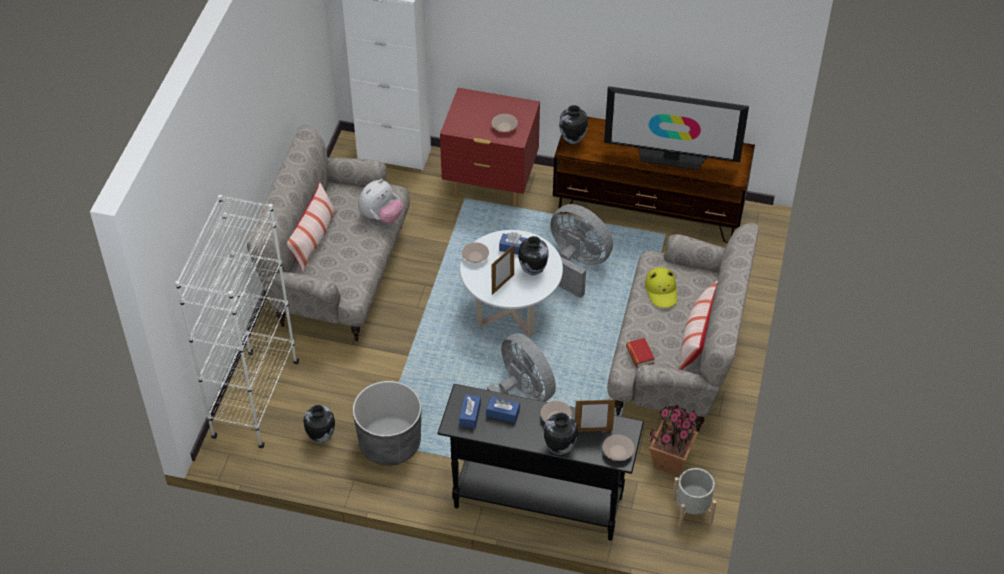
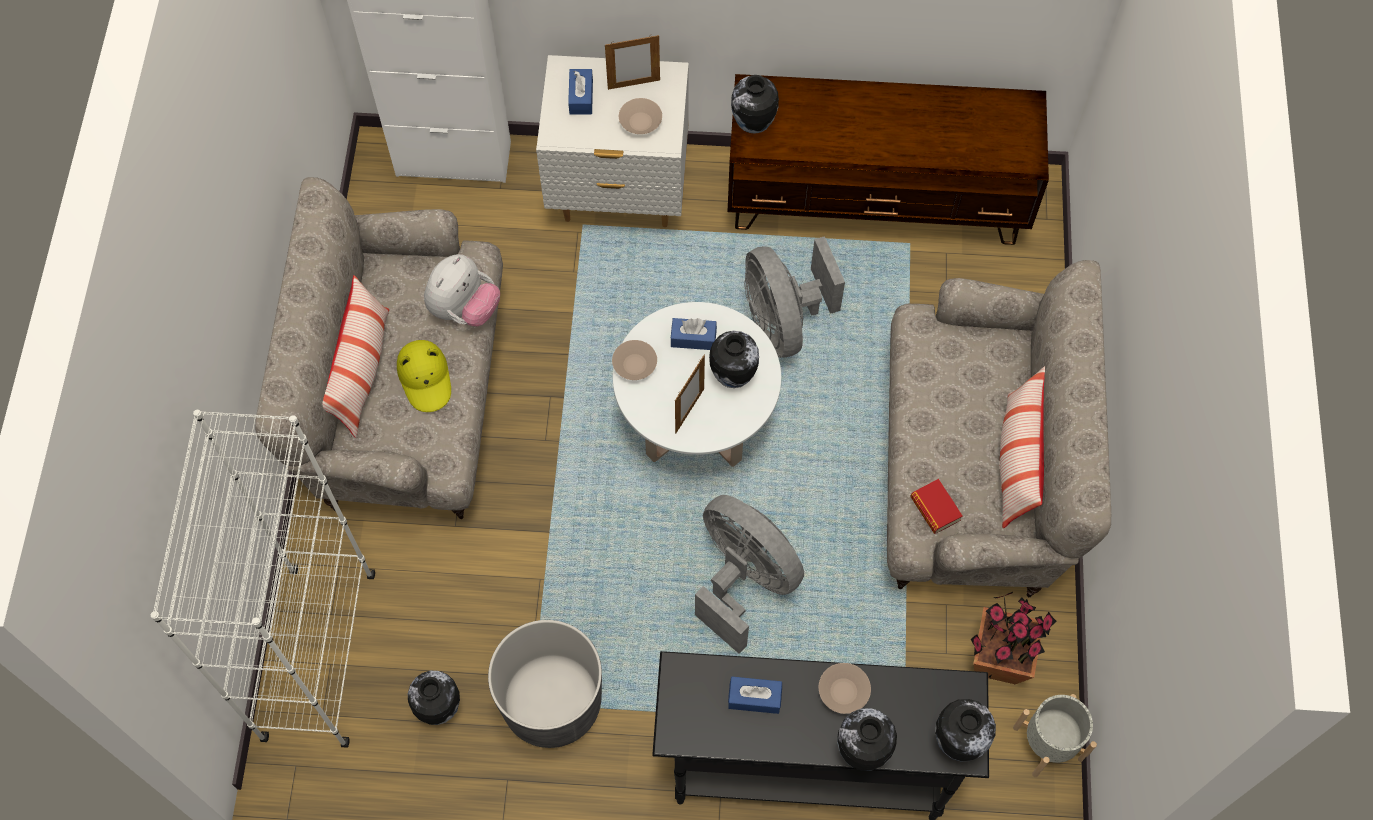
camera: 10 degrees left, 15 degrees up
red nightstand [440,88,540,206] -> white nightstand [536,55,689,227]
blue tissue box [459,394,481,428] -> blue tissue box moved to [568,69,593,114]
grey fan [550,204,613,298] -> grey fan turned 135 degrees counterclockwise [744,236,845,358]
picture frame [575,398,615,432] -> picture frame moved to [605,35,660,90]
beige bowl [603,435,634,461] -> vase [935,699,996,761]
television [604,86,749,170] -> none
yellow hat [645,267,678,308] -> yellow hat moved to [397,340,451,412]

